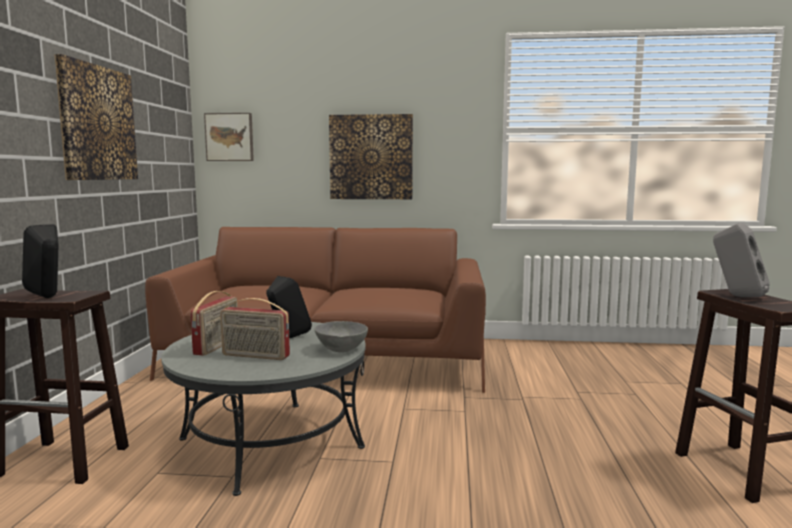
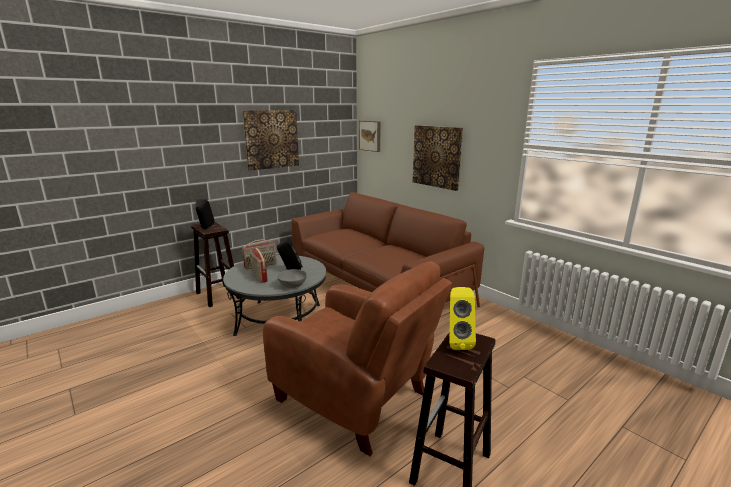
camera: 45 degrees right, 10 degrees up
grey speaker [713,223,770,297] -> yellow speaker [449,287,476,350]
none -> brown armchair [263,261,452,456]

